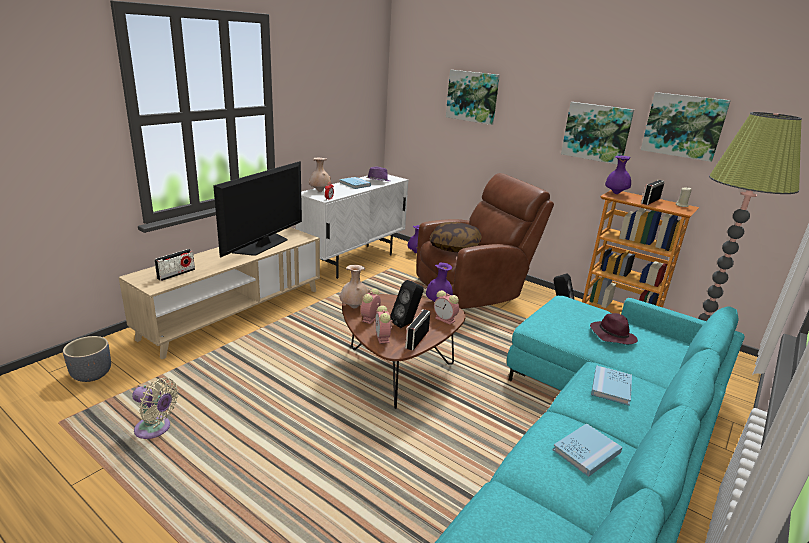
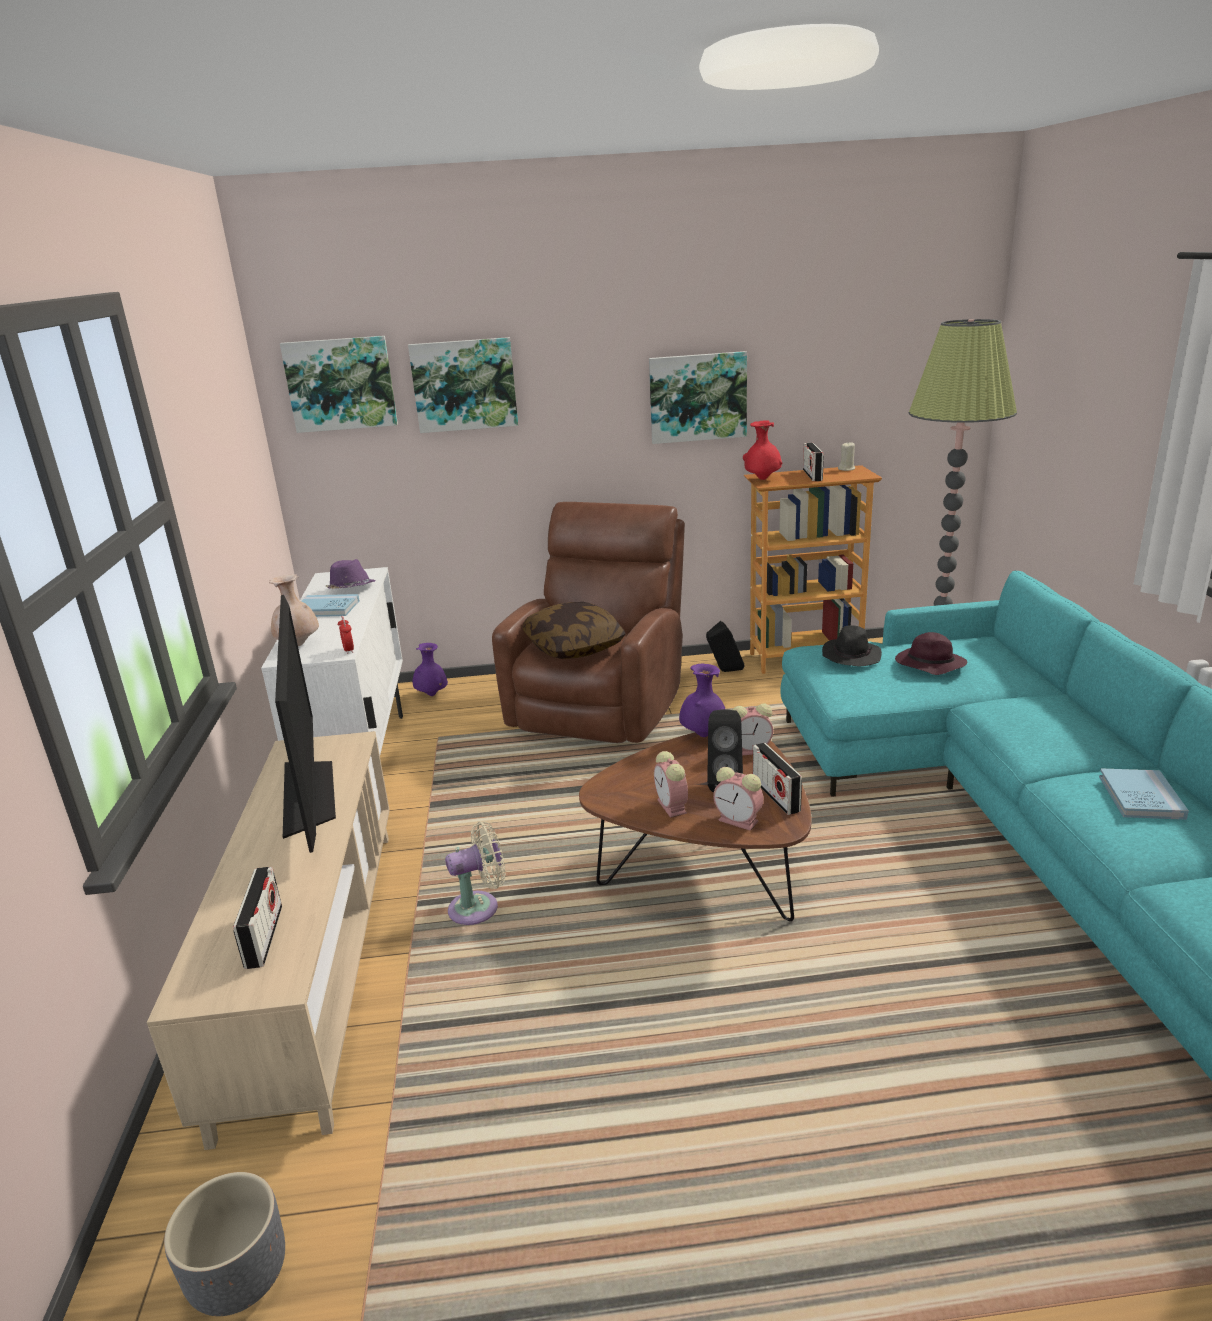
camera: 40 degrees left, 0 degrees up
beige fan [132,378,178,439] -> beige fan moved to [445,821,506,925]
beige vase [339,265,370,309] -> none
blue book [591,365,632,405] -> none
purple vase [605,156,631,194] -> red vase [743,420,782,480]
picture [641,92,731,162] -> picture moved to [280,336,398,433]
none -> black hat [822,625,882,666]

